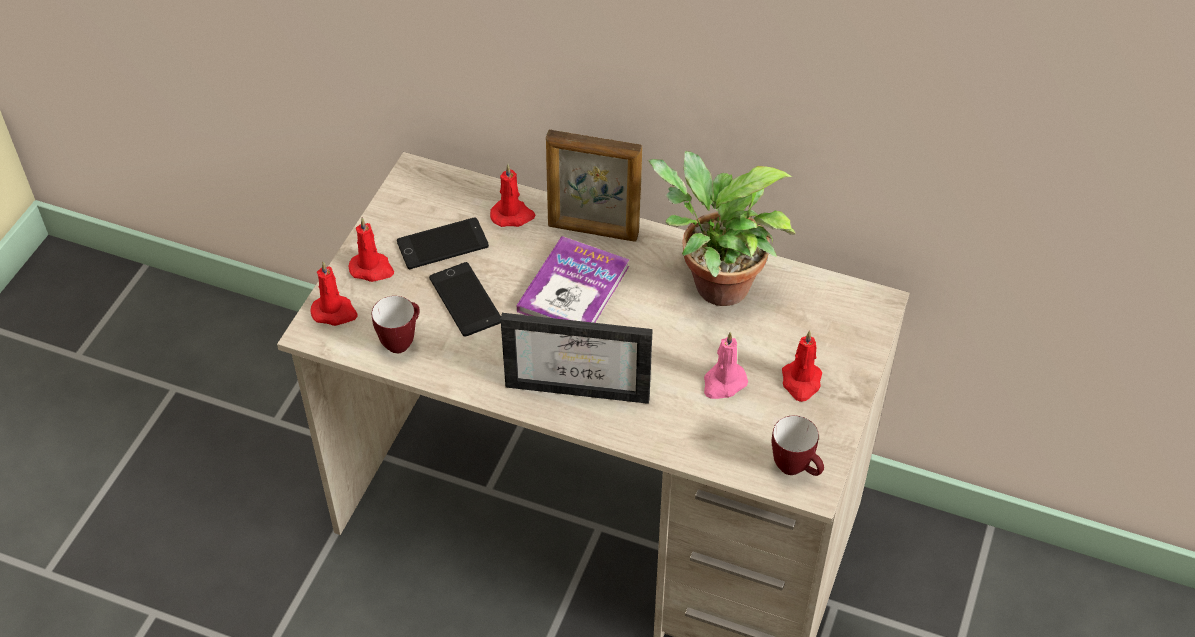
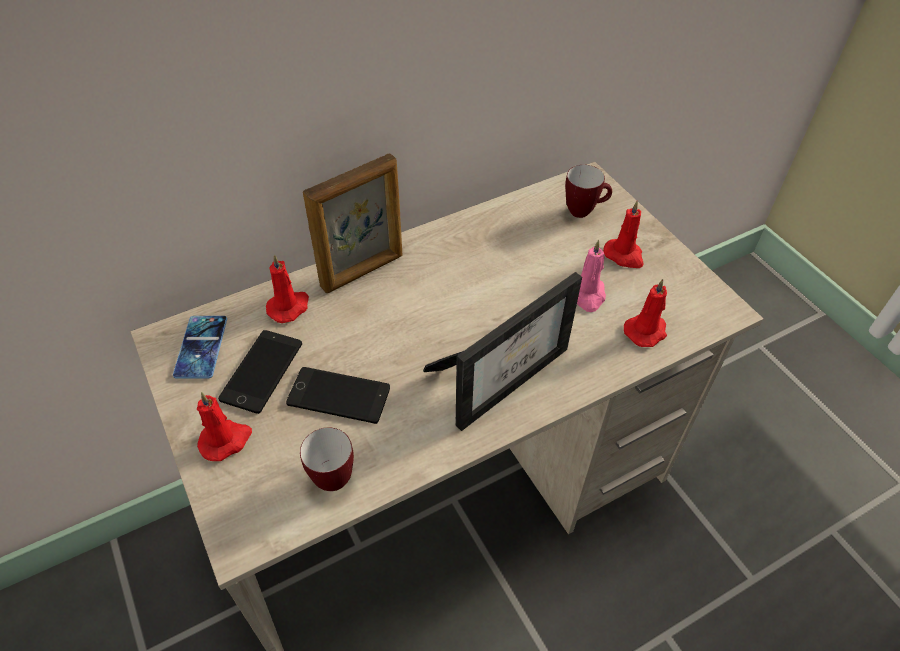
camera: 50 degrees left, 0 degrees up
red candle [310,261,358,326] -> red candle moved to [624,279,667,347]
book [517,236,630,323] -> none
potted plant [648,151,796,306] -> none
mug [772,416,824,476] -> mug moved to [565,165,612,218]
none -> phone [173,316,227,379]

